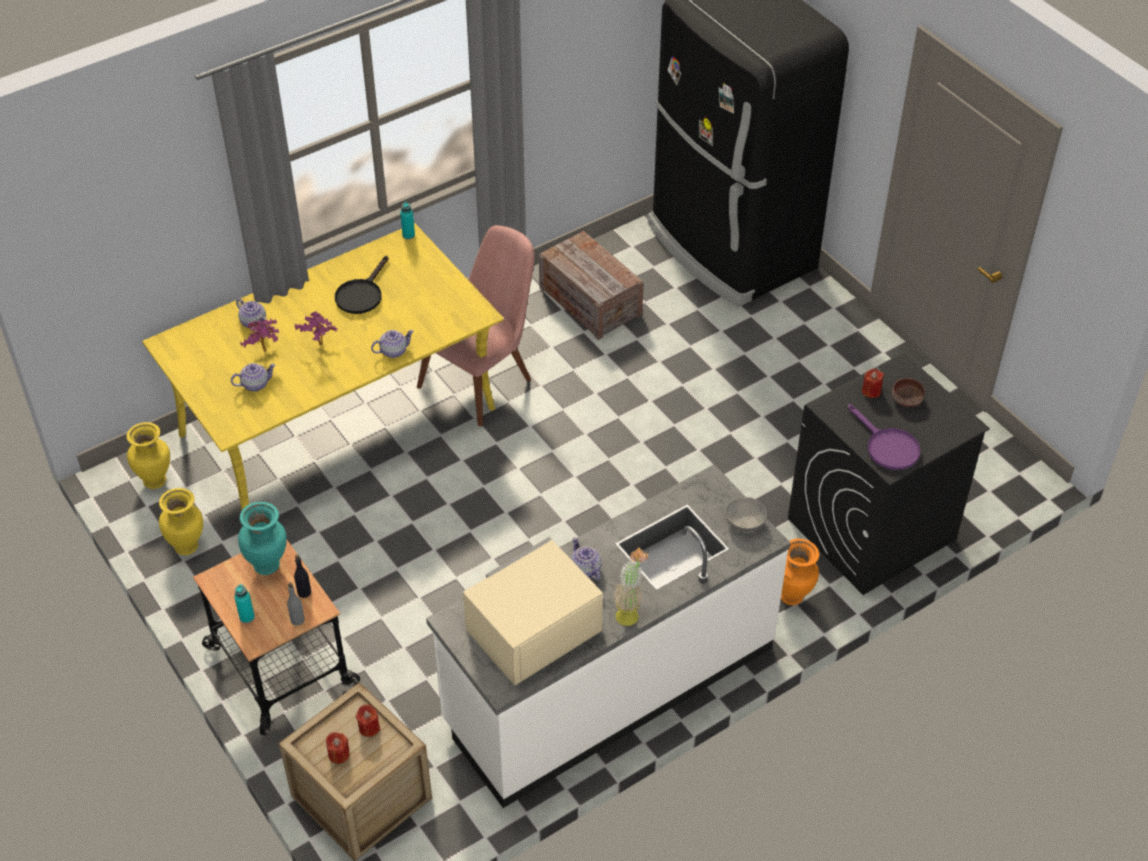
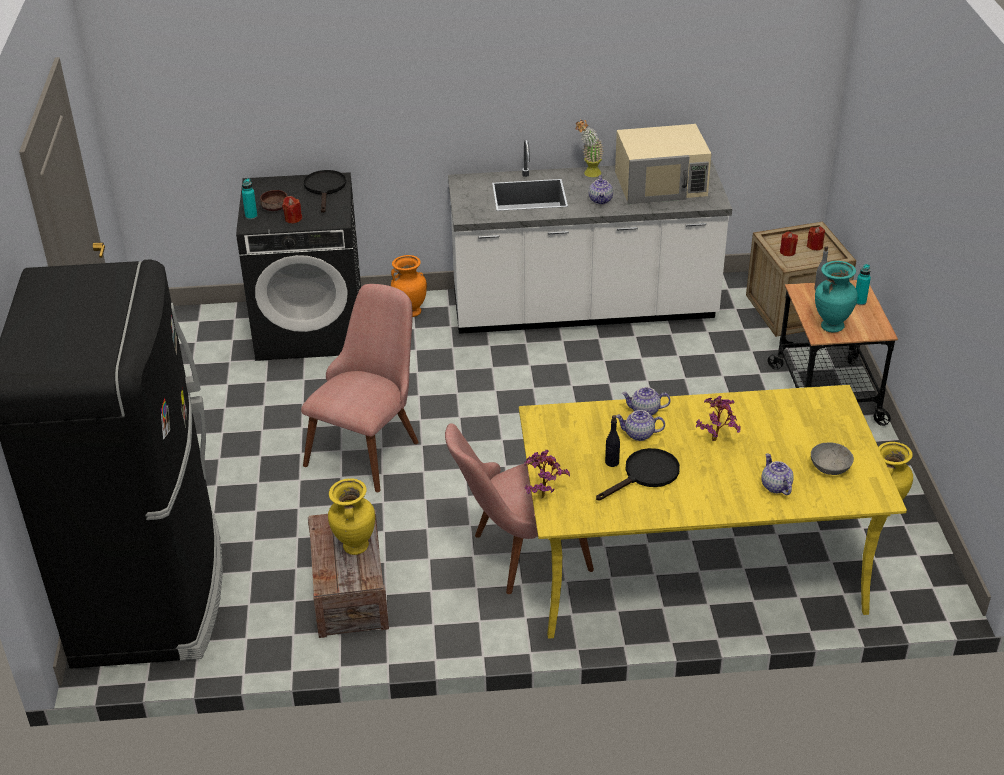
camera: 150 degrees left, 10 degrees down
yellow vase [127,422,170,489] -> yellow vase moved to [328,478,375,555]
teapot [231,363,276,391] -> teapot moved to [616,410,665,441]
potted plant [240,319,279,352] -> potted plant moved to [524,450,570,498]
black bottle [294,555,311,598] -> black bottle moved to [605,415,620,467]
turquoise bottle [400,201,415,240] -> turquoise bottle moved to [242,178,258,220]
grey bowl [725,497,767,532] -> grey bowl moved to [811,443,854,475]
purple frying pan [848,404,920,470] -> black frying pan [303,170,346,213]
none -> pink chair [301,284,419,492]

